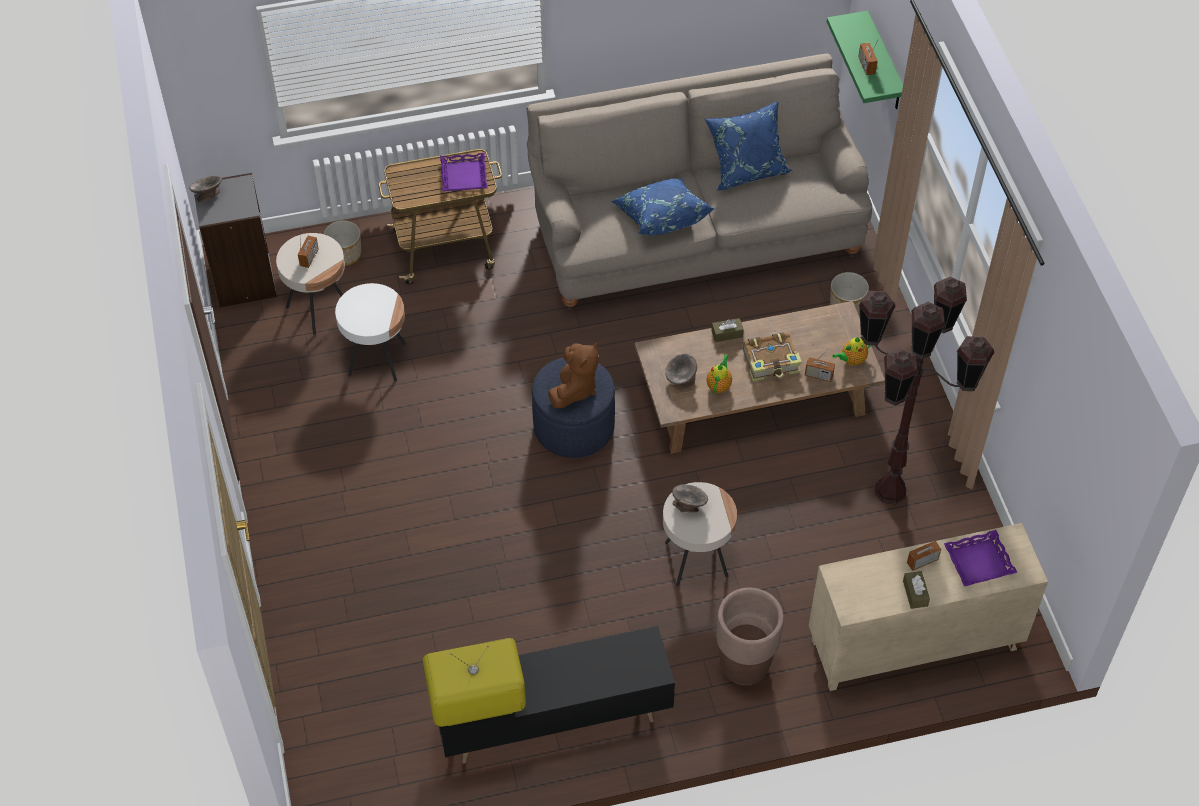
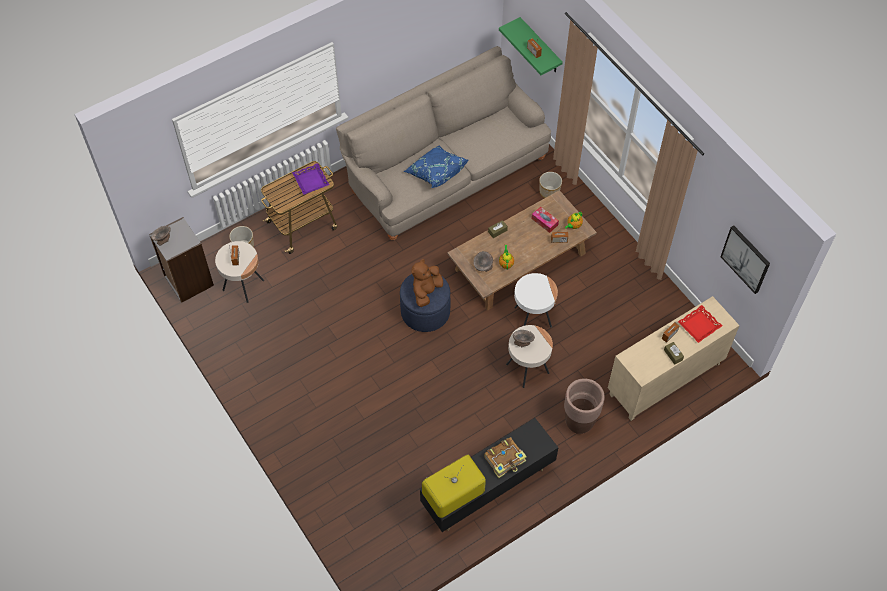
camera: 20 degrees left, 5 degrees up
white side table [335,283,406,382] -> white side table moved to [514,273,558,327]
brown plush toy [548,342,599,408] -> brown plush toy turned 150 degrees counterclockwise [411,259,443,307]
blue pillow [705,101,792,191] -> none
book [743,332,802,382] -> book moved to [484,437,527,478]
brown floor lamp [859,277,995,505] -> none
purple tray [944,530,1017,587] -> red tray [678,305,723,343]
none -> tissue box [531,206,559,233]
none -> picture [720,225,770,294]

